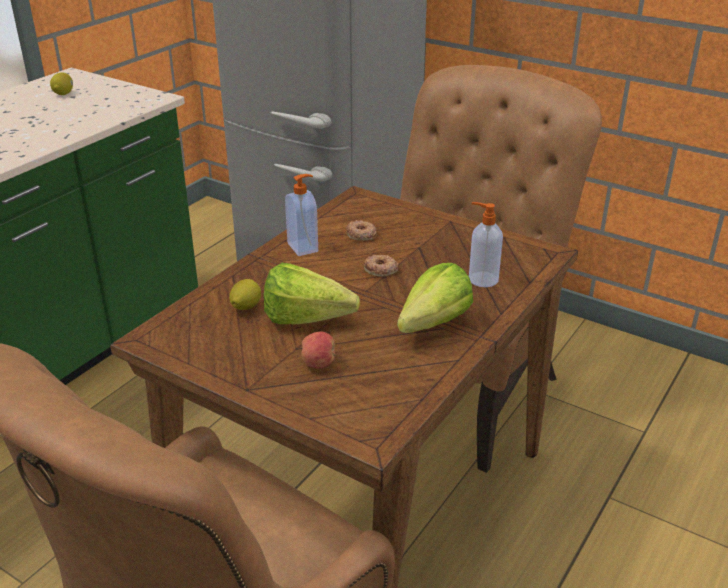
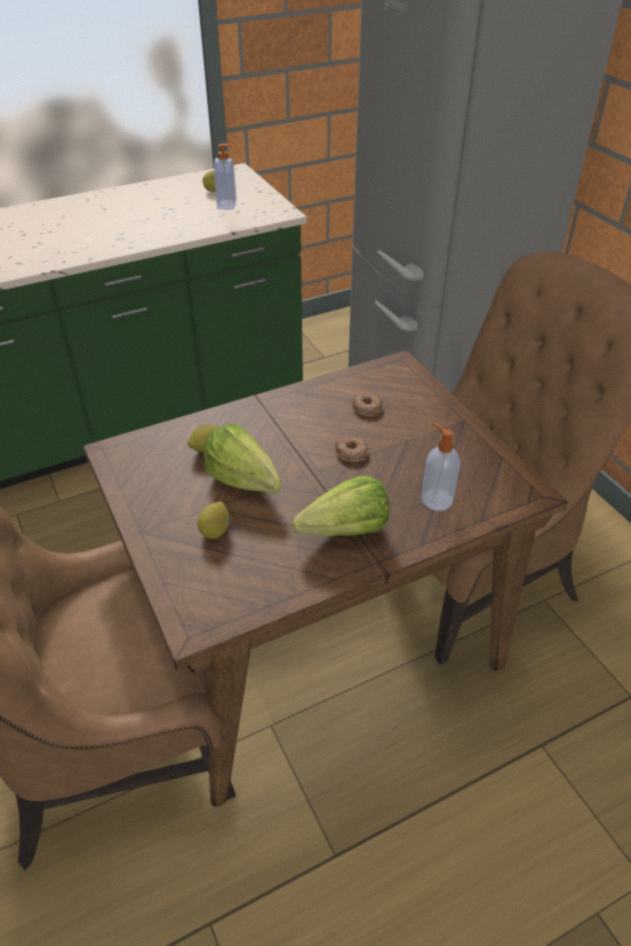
camera: 30 degrees right, 10 degrees up
soap dispenser [285,174,318,256] -> soap dispenser moved to [214,143,237,210]
apple [301,332,336,368] -> lemon [197,502,230,539]

